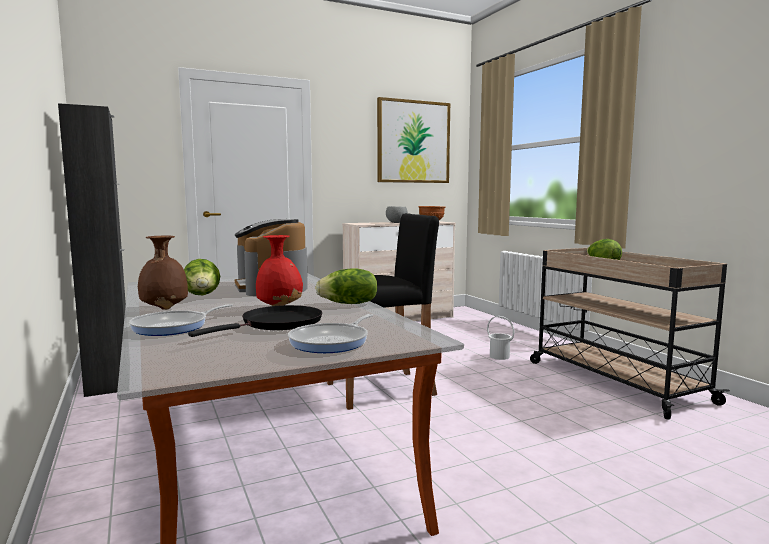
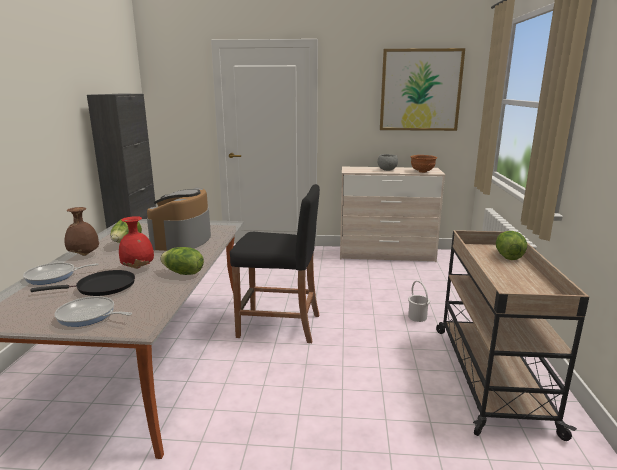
camera: 30 degrees right, 10 degrees up
frying pan [288,314,373,353] -> frying pan turned 45 degrees clockwise [54,296,132,327]

